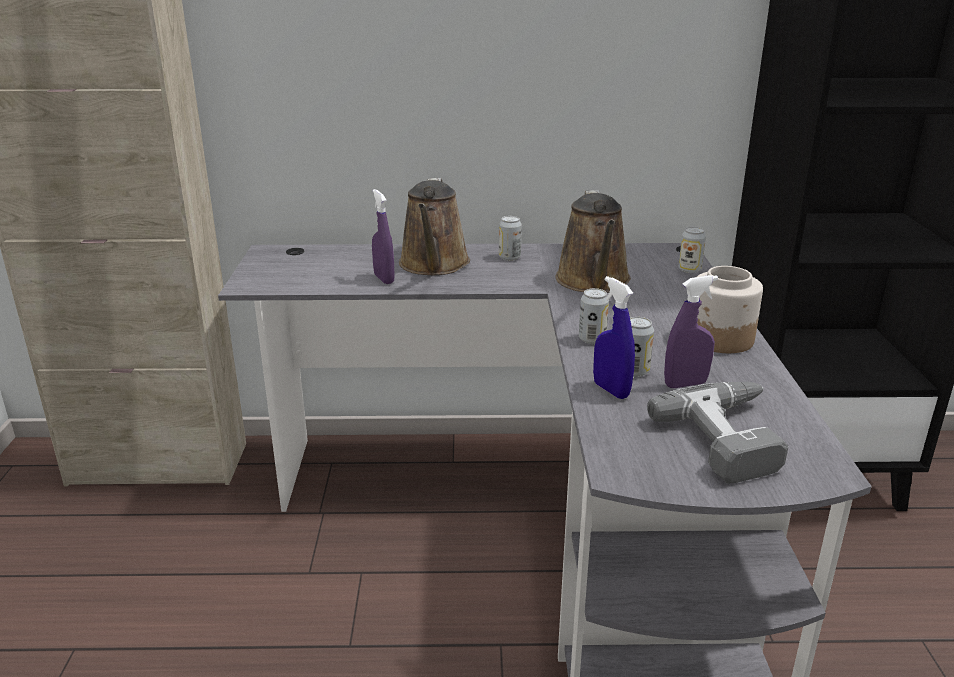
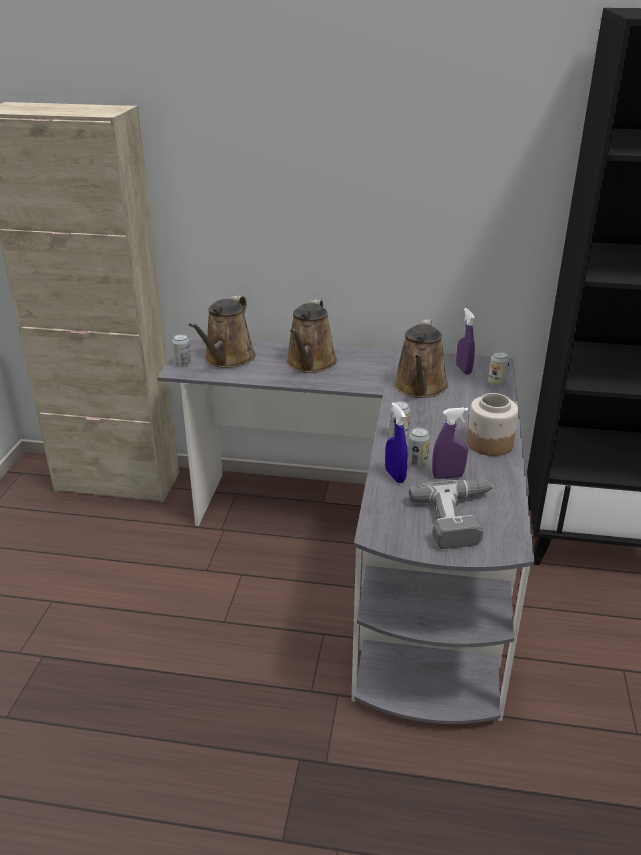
camera: 10 degrees right, 5 degrees up
purple spray bottle [372,189,395,284] -> purple spray bottle moved to [456,308,475,375]
can [499,216,522,261] -> can moved to [172,334,191,367]
none -> brown watering can [188,295,256,368]

